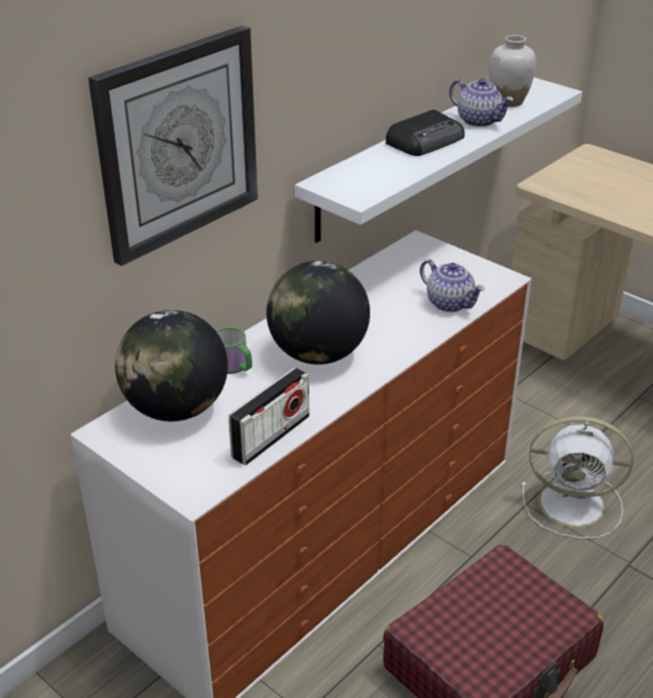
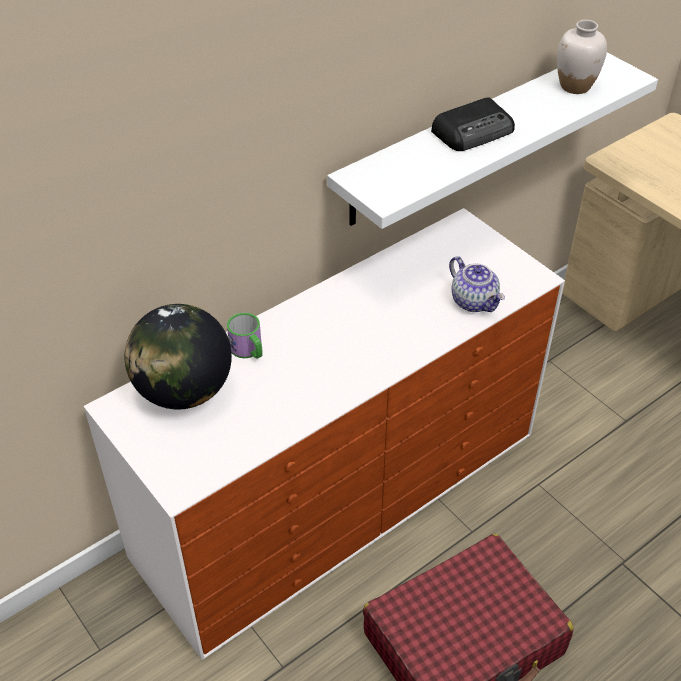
camera: 10 degrees right, 10 degrees up
wall clock [88,25,258,266] -> none
radio [229,368,309,465] -> none
globe [266,261,370,365] -> none
teapot [449,78,514,127] -> none
white fan [522,416,633,539] -> none

